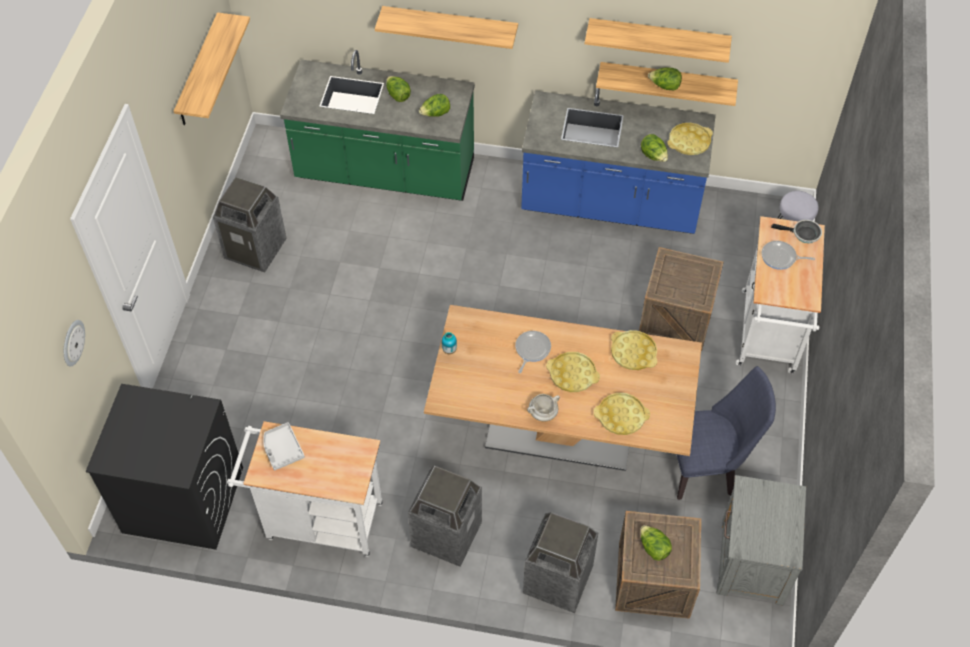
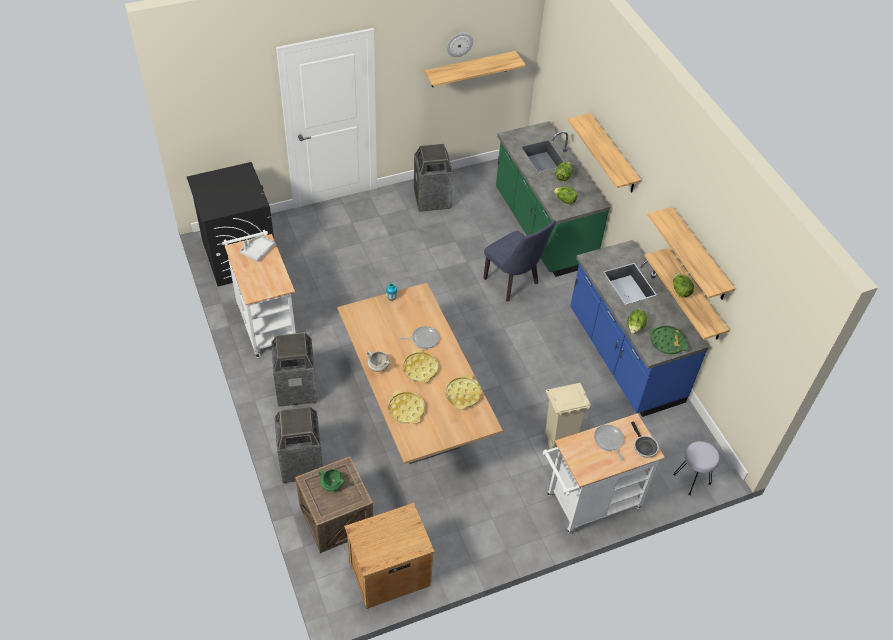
camera: 55 degrees right, 5 degrees down
wall clock [64,320,85,367] -> wall clock moved to [447,32,473,57]
crate [639,247,724,351] -> beige trash can [545,383,591,449]
lettuce [640,525,672,561] -> green cooking pot [319,469,345,492]
yellow tray [667,123,713,155] -> green tray [649,325,689,354]
blue chair [677,366,776,500] -> blue chair moved to [484,219,556,301]
grey nightstand [716,475,806,606] -> brown nightstand [344,503,435,609]

